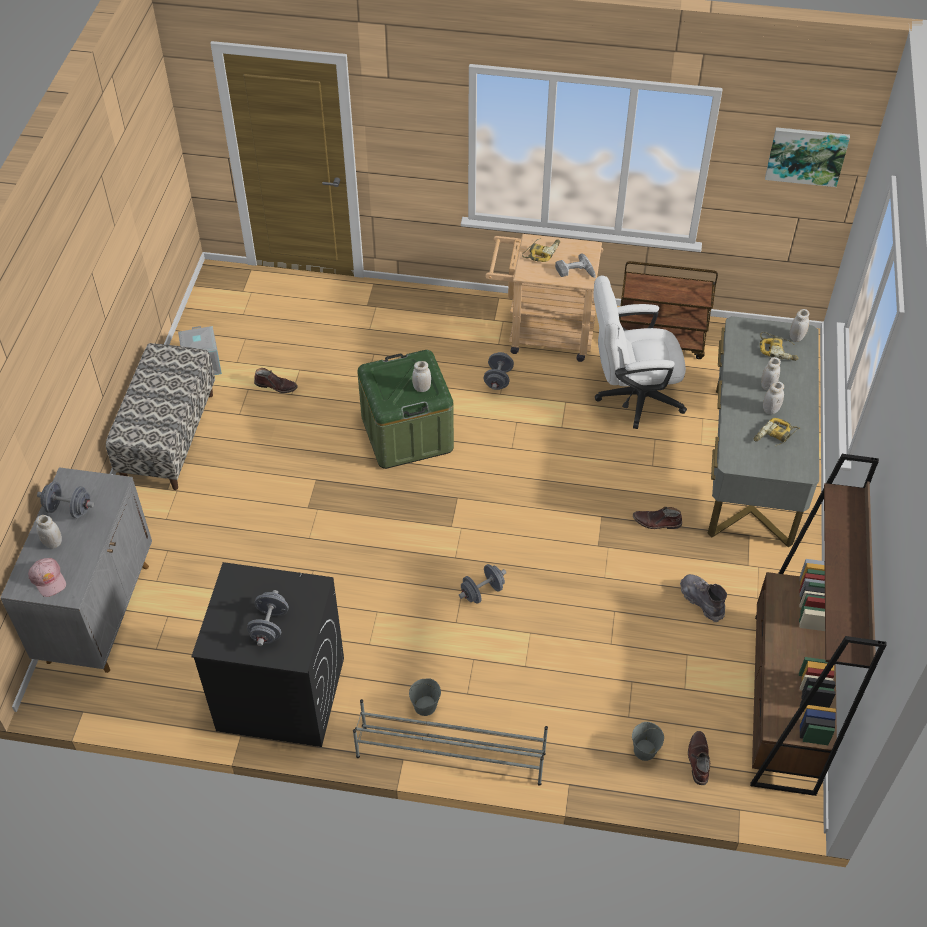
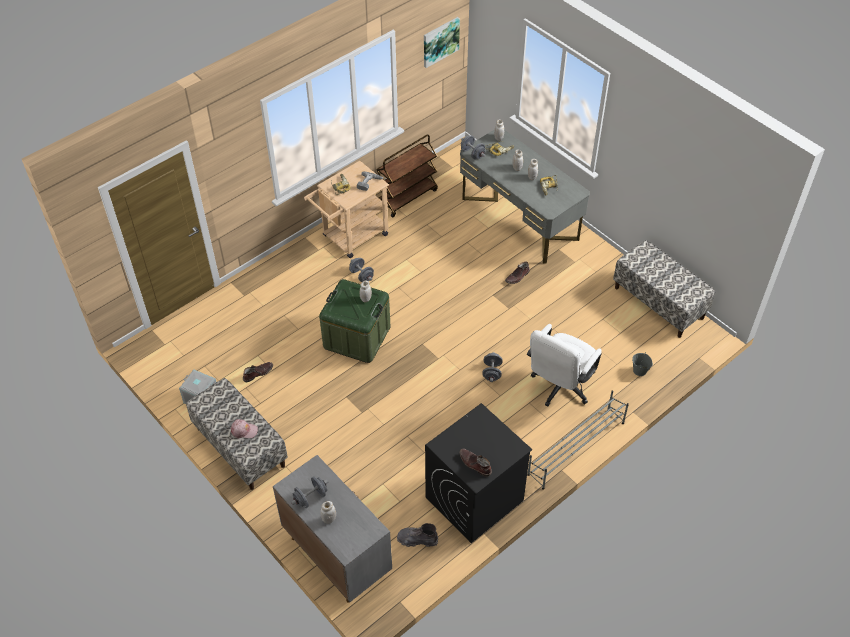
camera: 50 degrees left, 0 degrees up
pink cap [28,558,66,597] -> pink cap moved to [230,419,258,438]
grey dumbbell [247,590,289,646] -> grey dumbbell moved to [461,135,486,159]
grey bucket [409,678,441,716] -> none
white office chair [593,276,687,429] -> white office chair moved to [527,324,602,406]
grey boot [680,574,727,622] -> grey boot moved to [397,523,438,547]
brown boot [688,731,710,785] -> brown boot moved to [459,449,492,477]
brown bookcase [750,454,887,796] -> bench [613,240,715,338]

